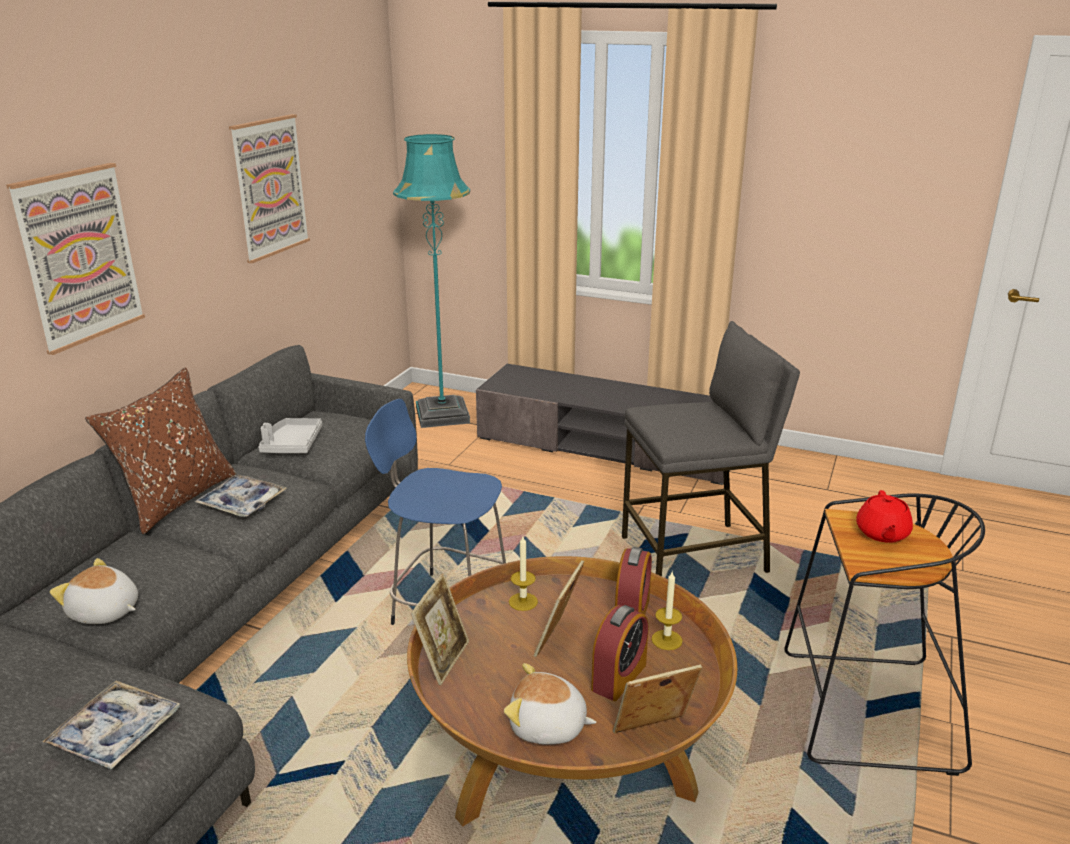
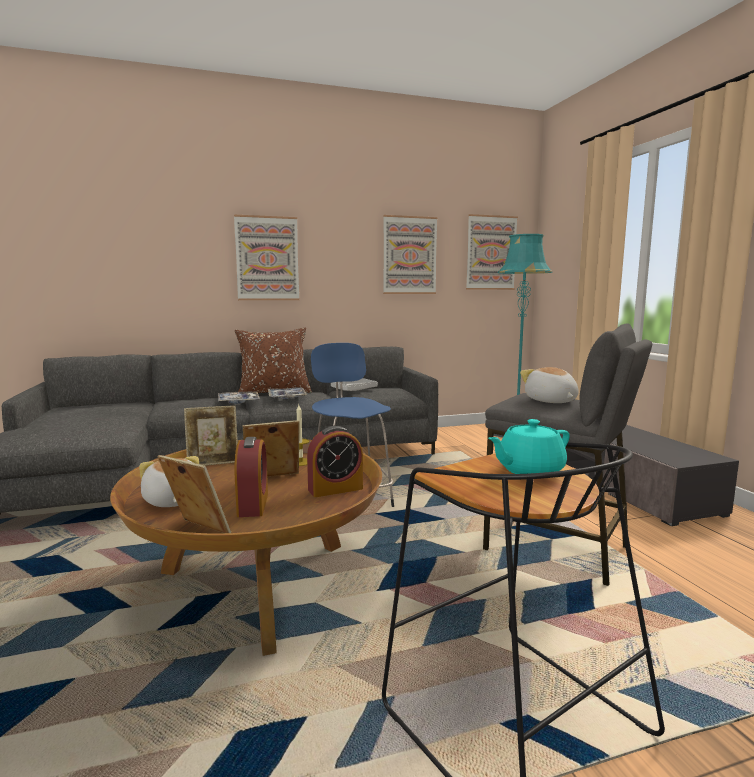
camera: 50 degrees right, 15 degrees down
tray [43,681,180,770] -> tray moved to [218,392,260,404]
plush toy [50,558,138,624] -> plush toy moved to [520,367,579,403]
alarm clock [591,605,648,701] -> alarm clock turned 90 degrees counterclockwise [234,437,268,517]
candle [651,572,683,650] -> none
red teapot [856,490,913,543] -> turquoise teapot [488,419,570,474]
none -> picture [466,214,518,290]

